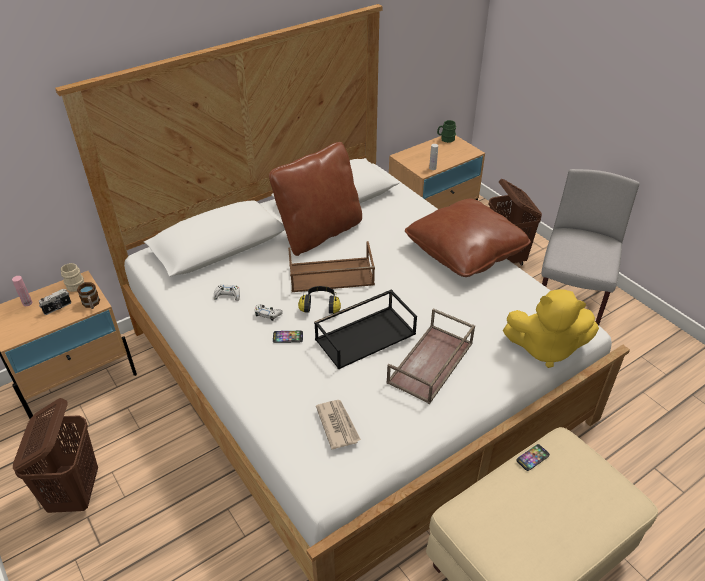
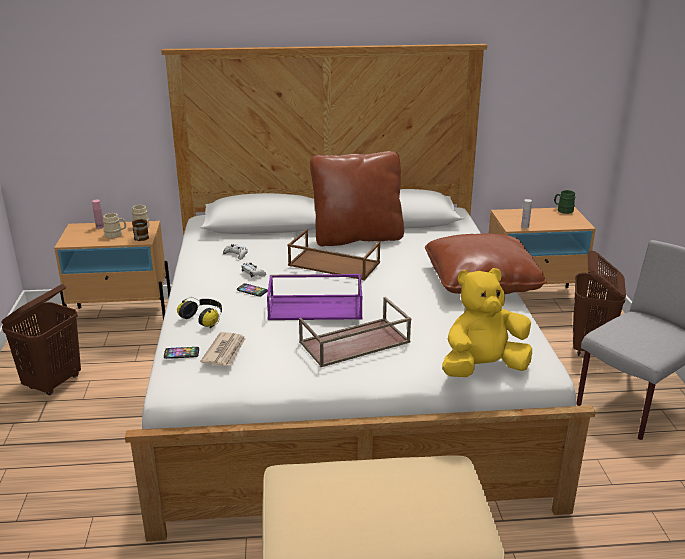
camera: 30 degrees right, 15 degrees down
camera [39,289,71,315] -> beige mug [103,213,126,239]
headphones [298,286,341,314] -> headphones moved to [177,297,222,328]
black tray [314,289,417,370] -> purple tray [267,274,362,320]
yellow plush toy [503,290,599,368] -> yellow plush toy turned 120 degrees clockwise [442,268,532,377]
phone [516,444,550,471] -> phone moved to [164,347,199,359]

